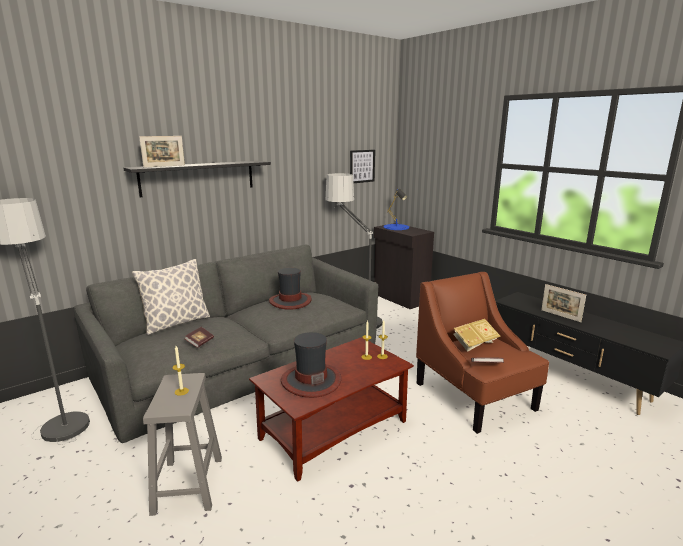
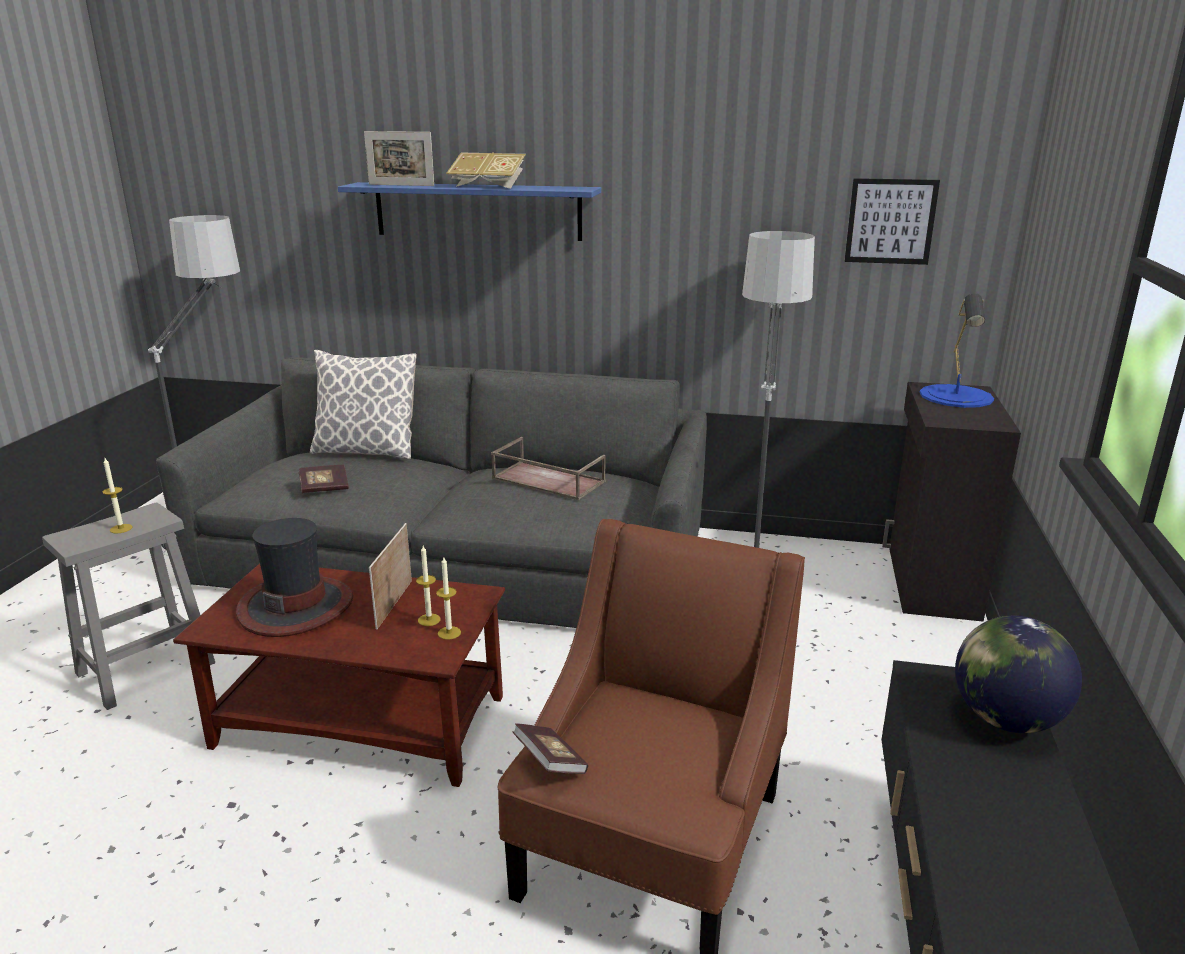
camera: 50 degrees right, 5 degrees up
black shelf [123,161,271,197] -> blue shelf [338,182,601,241]
hat [269,268,312,310] -> brown tray [491,437,606,500]
book [453,319,501,352] -> book moved to [446,152,526,189]
picture frame [541,284,586,322] -> picture frame moved to [369,523,412,629]
none -> globe [955,616,1082,733]

